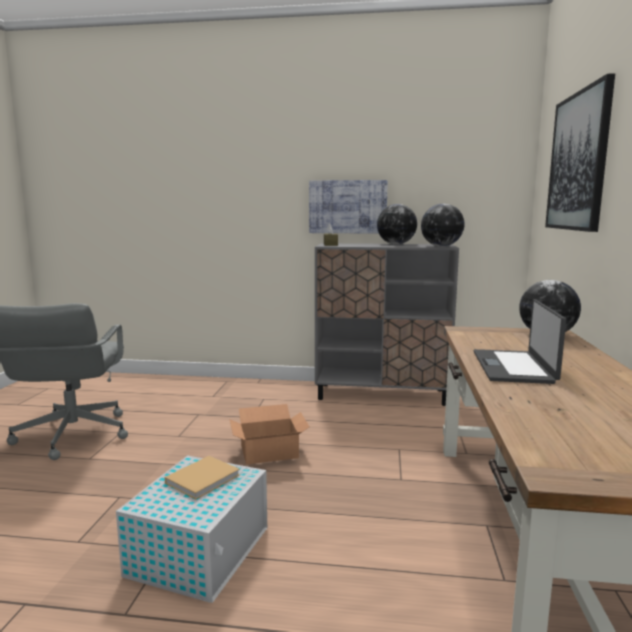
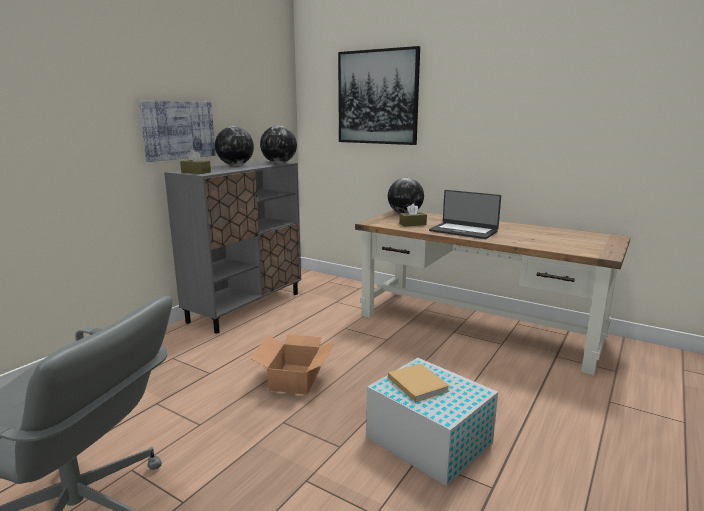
camera: 65 degrees left, 5 degrees up
none -> brown tissue box [399,204,427,227]

